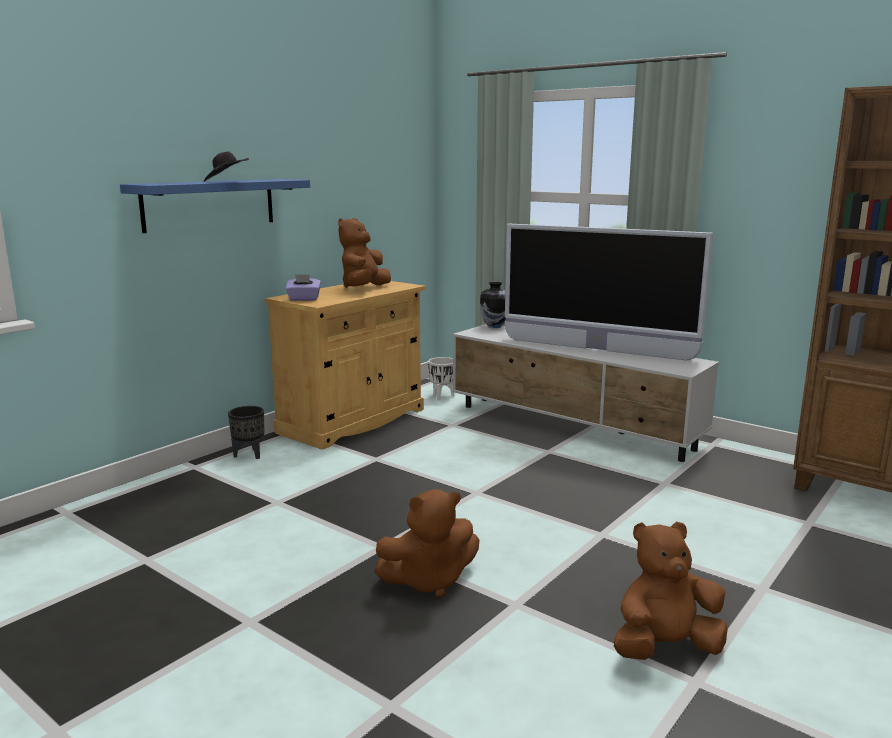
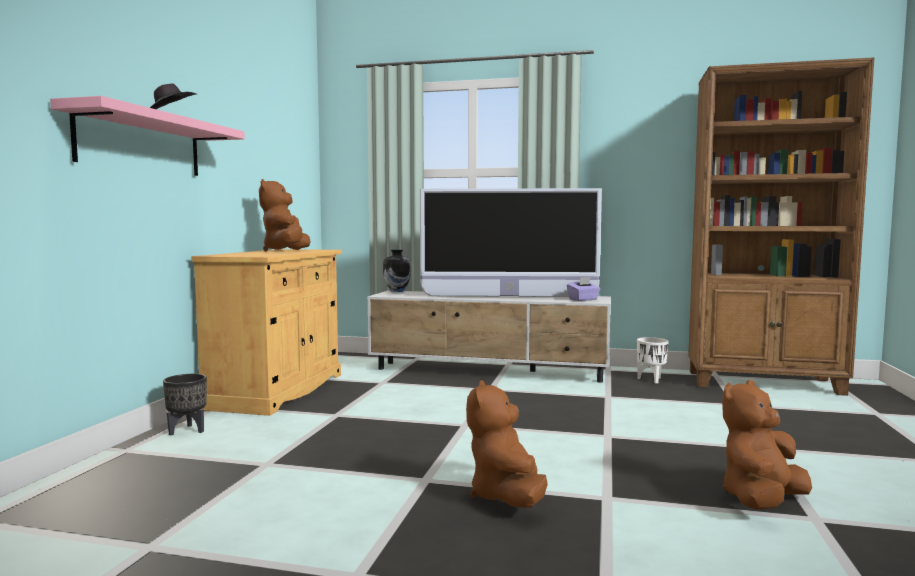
camera: 25 degrees left, 10 degrees down
blue shelf [120,179,310,233] -> pink shelf [50,96,245,176]
purple tissue box [286,274,321,301] -> purple tissue box moved to [567,277,600,301]
brown plush toy [374,489,480,598] -> brown plush toy turned 135 degrees clockwise [466,380,548,508]
white planter [428,357,455,400] -> white planter moved to [637,337,669,383]

